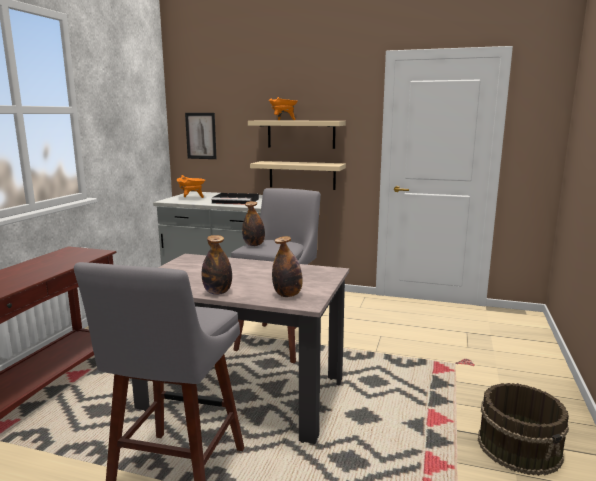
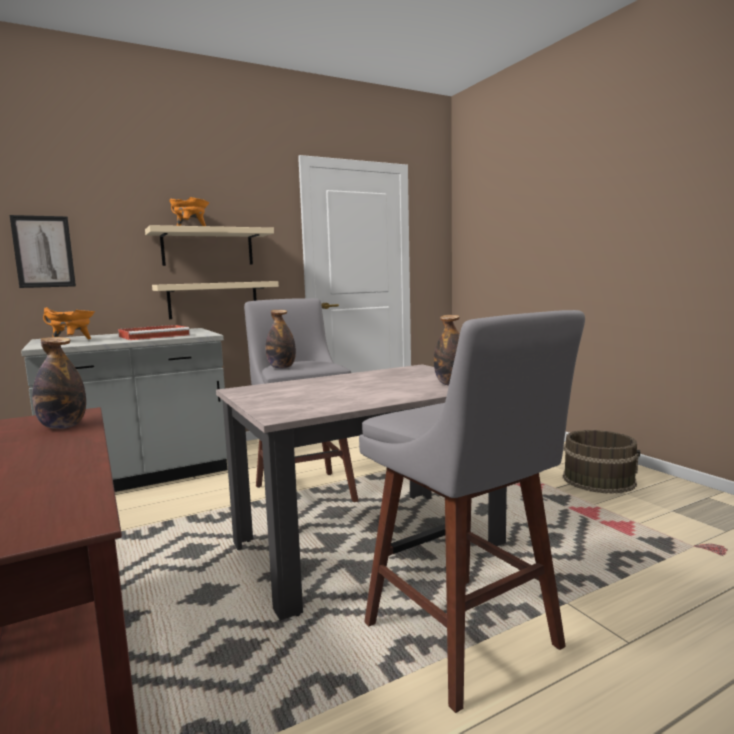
camera: 45 degrees left, 5 degrees down
bottle [201,235,232,295] -> bottle moved to [32,337,86,429]
black tray [211,193,259,204] -> red tray [118,325,190,340]

